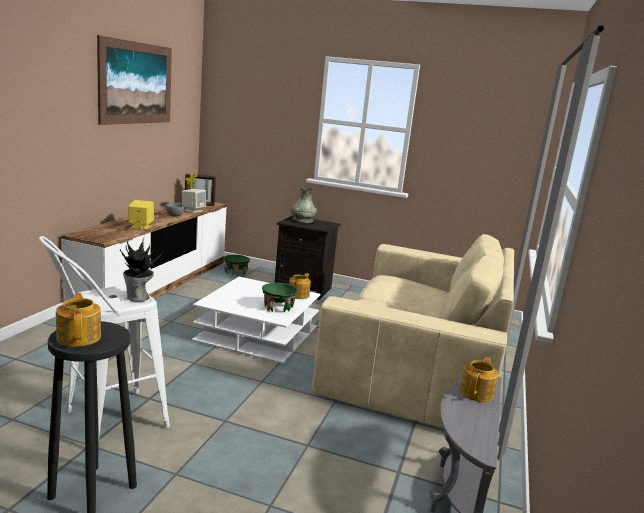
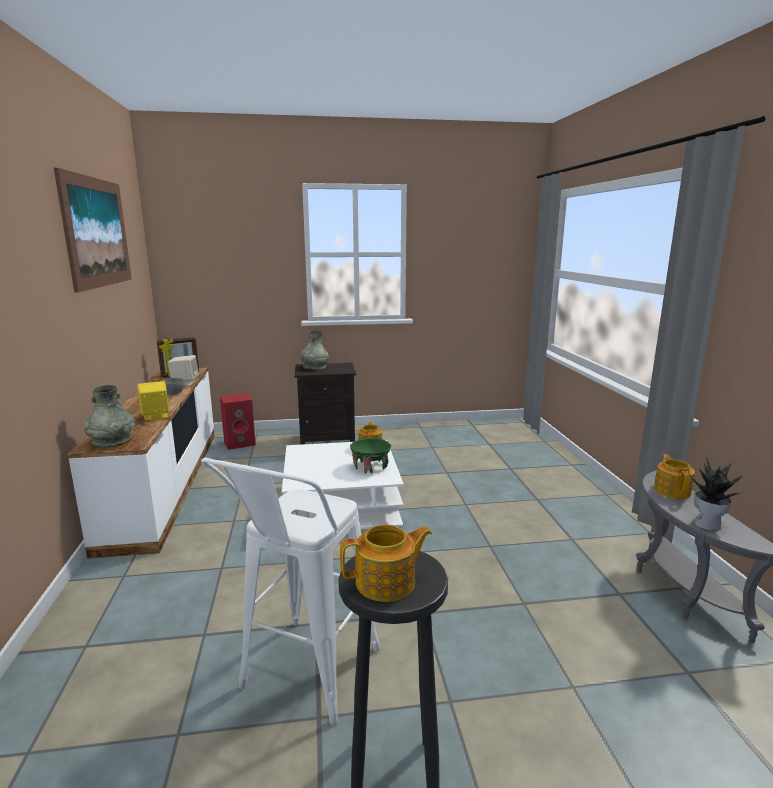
camera: 25 degrees left, 0 degrees up
teapot [56,293,101,347] -> teapot turned 120 degrees clockwise [340,524,432,602]
potted plant [120,238,163,302] -> potted plant moved to [688,457,743,531]
green bowl [223,254,250,275] -> red speaker [220,393,256,450]
beige sofa [312,234,514,428] -> none
none -> grey vase [84,385,135,448]

